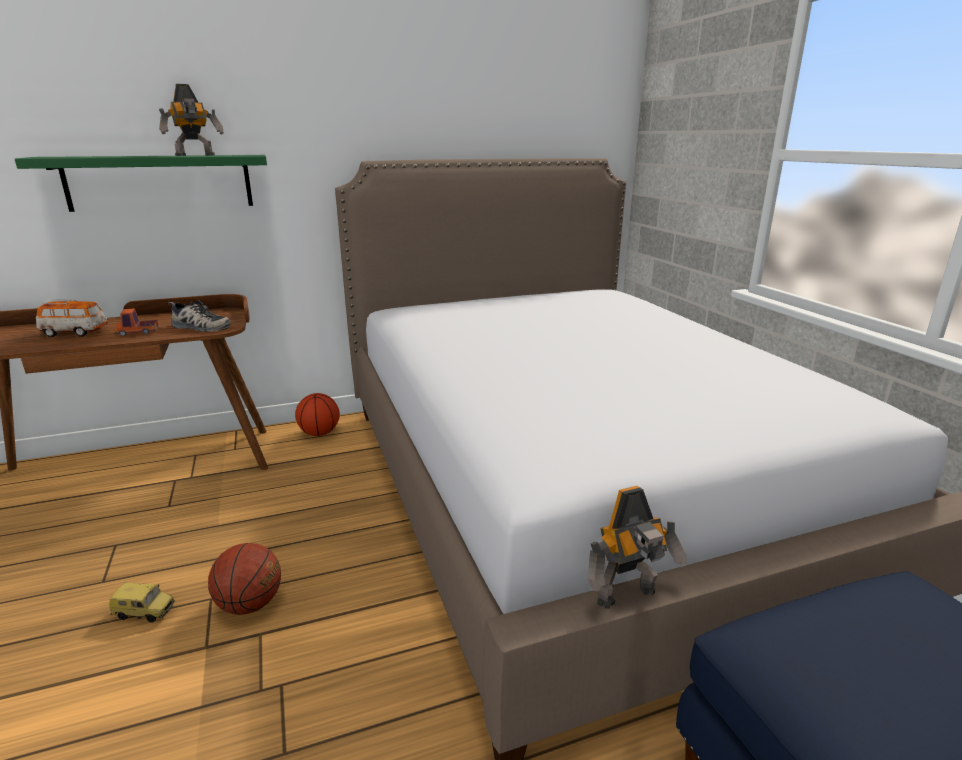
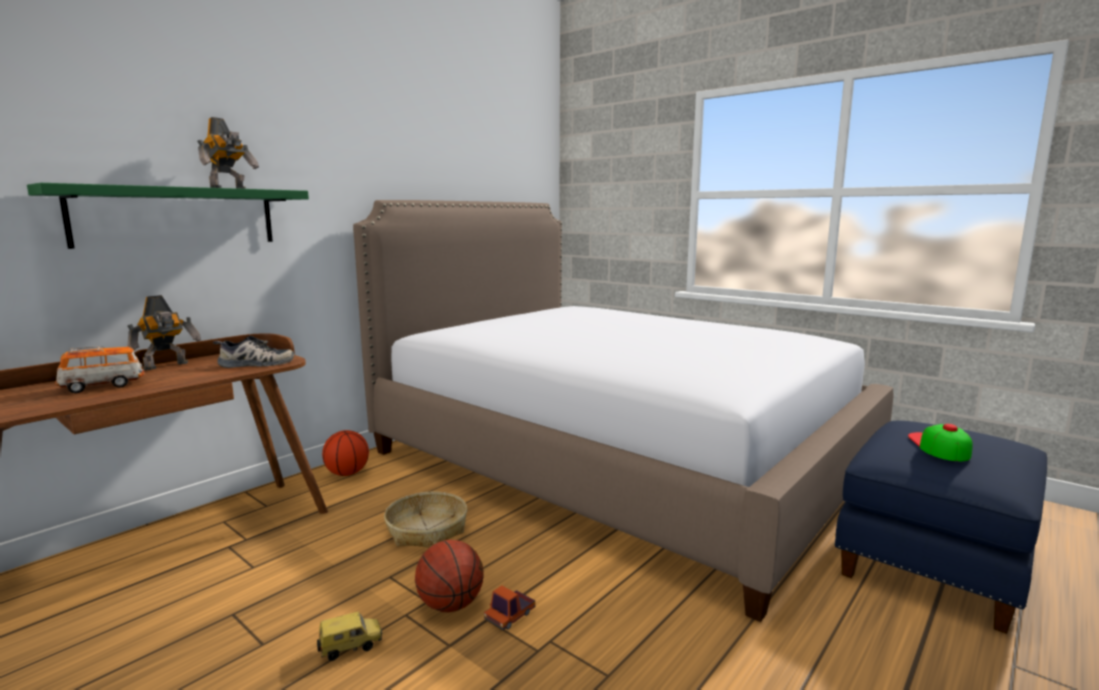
camera: 30 degrees left, 10 degrees down
toy truck [114,308,158,336] -> toy truck moved to [484,586,535,630]
toy robot [588,486,687,609] -> toy robot moved to [128,295,201,370]
none -> basket [384,492,467,548]
none -> cap [908,424,973,461]

